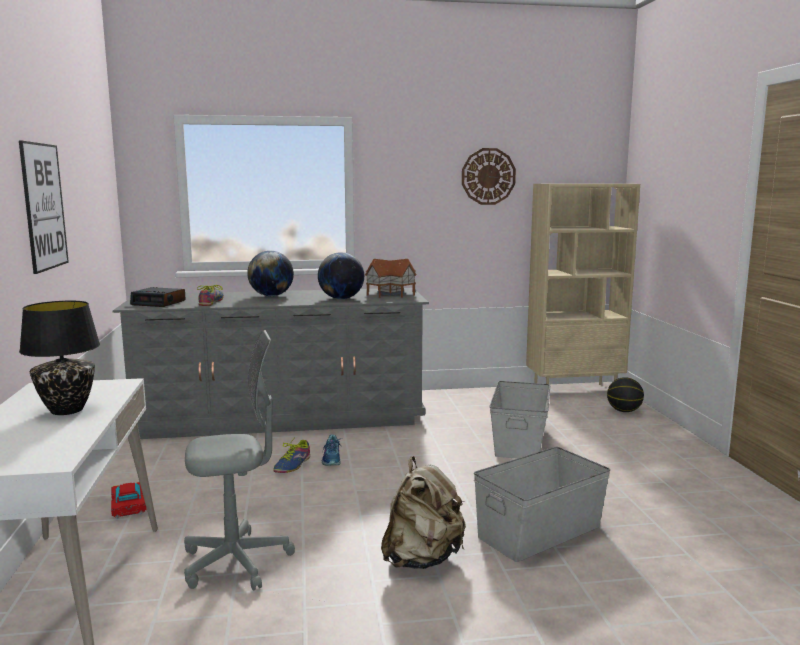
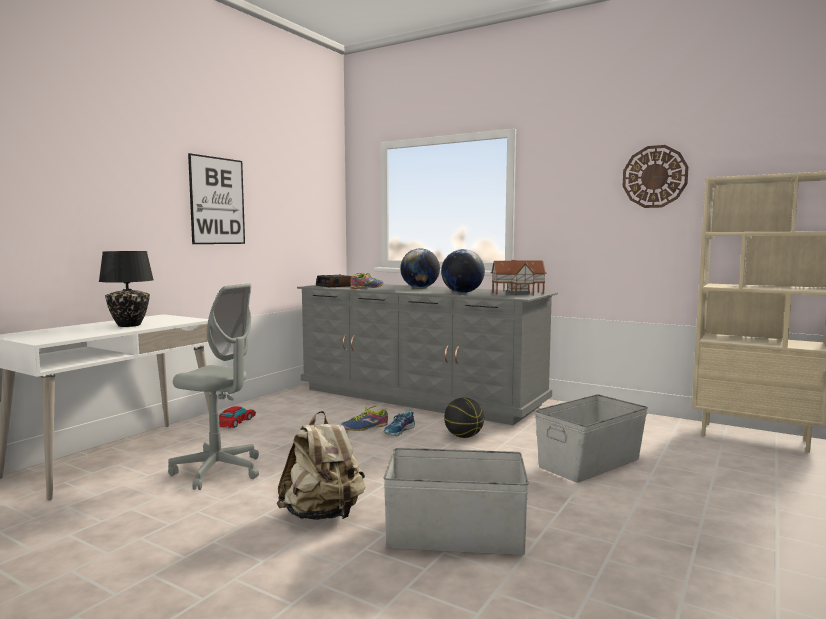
camera: 40 degrees right, 5 degrees down
basketball [607,377,644,412] -> basketball moved to [444,397,484,438]

